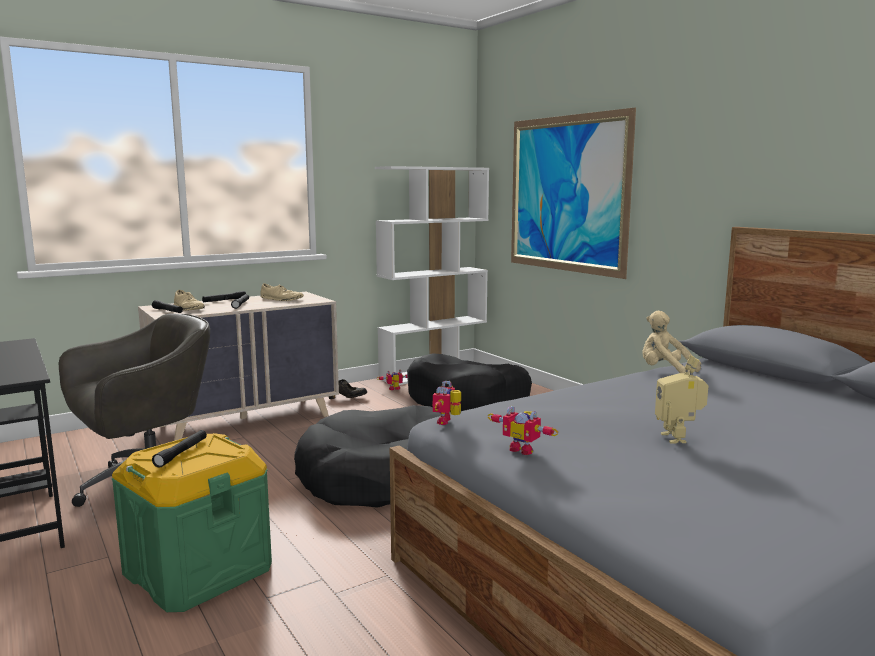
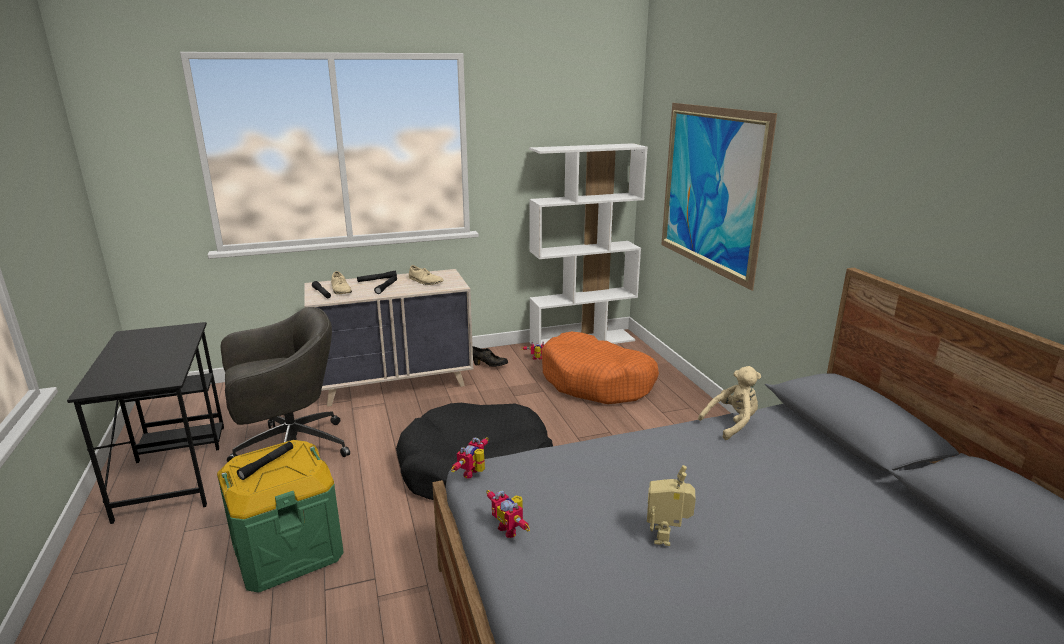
camera: 15 degrees right, 10 degrees up
black dog bed [407,353,532,412] -> orange dog bed [542,331,659,404]
beige plush toy [642,310,701,374] -> beige plush toy turned 105 degrees clockwise [698,366,761,440]

